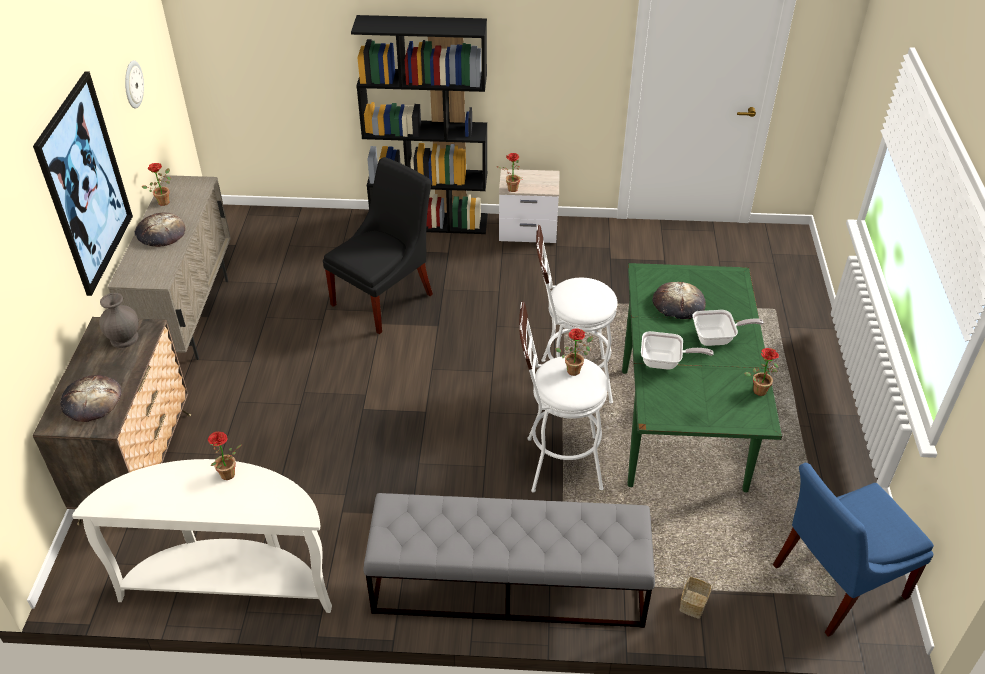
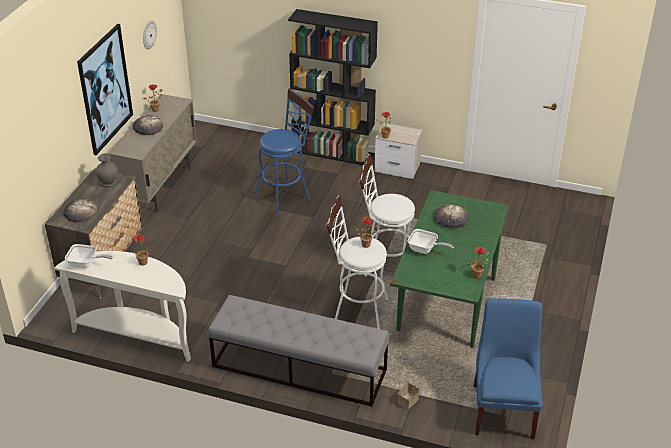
camera: 15 degrees right, 5 degrees down
black chair [323,157,433,334] -> blue stool [255,88,314,213]
frying pan [692,310,764,346] -> frying pan moved to [65,244,113,269]
blue chair [773,463,934,637] -> blue chair turned 105 degrees clockwise [474,298,543,439]

